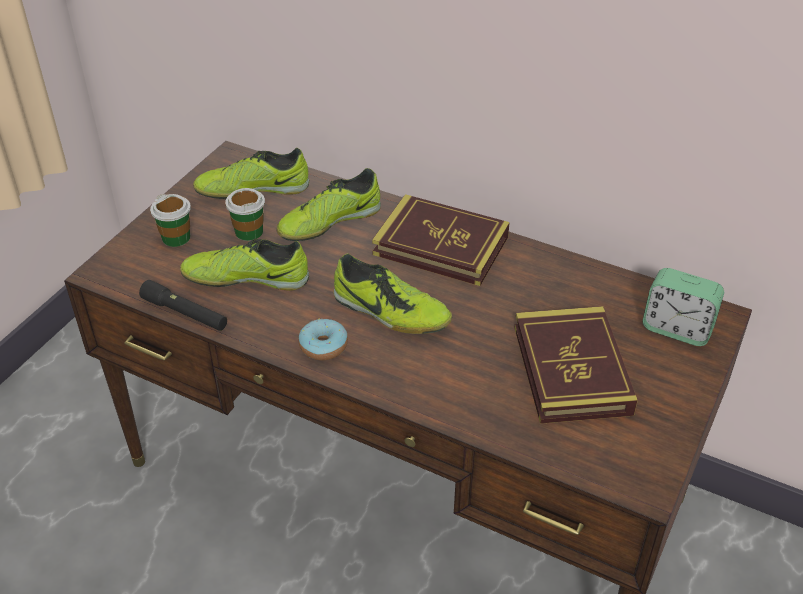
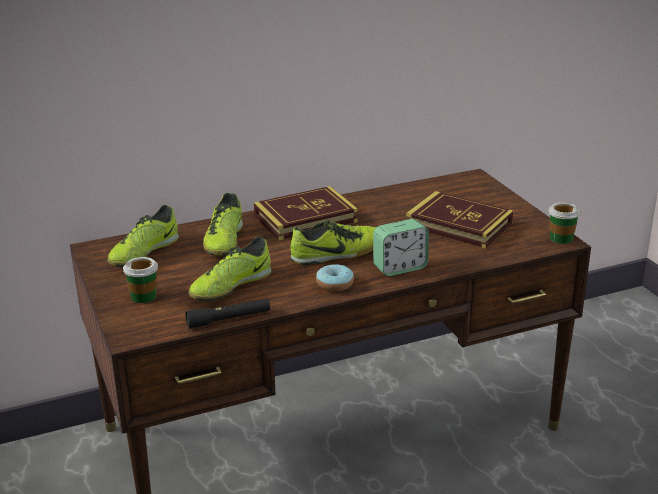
camera: 50 degrees left, 15 degrees down
cup [225,188,265,241] -> cup moved to [548,202,580,244]
alarm clock [642,268,724,346] -> alarm clock moved to [373,219,429,276]

